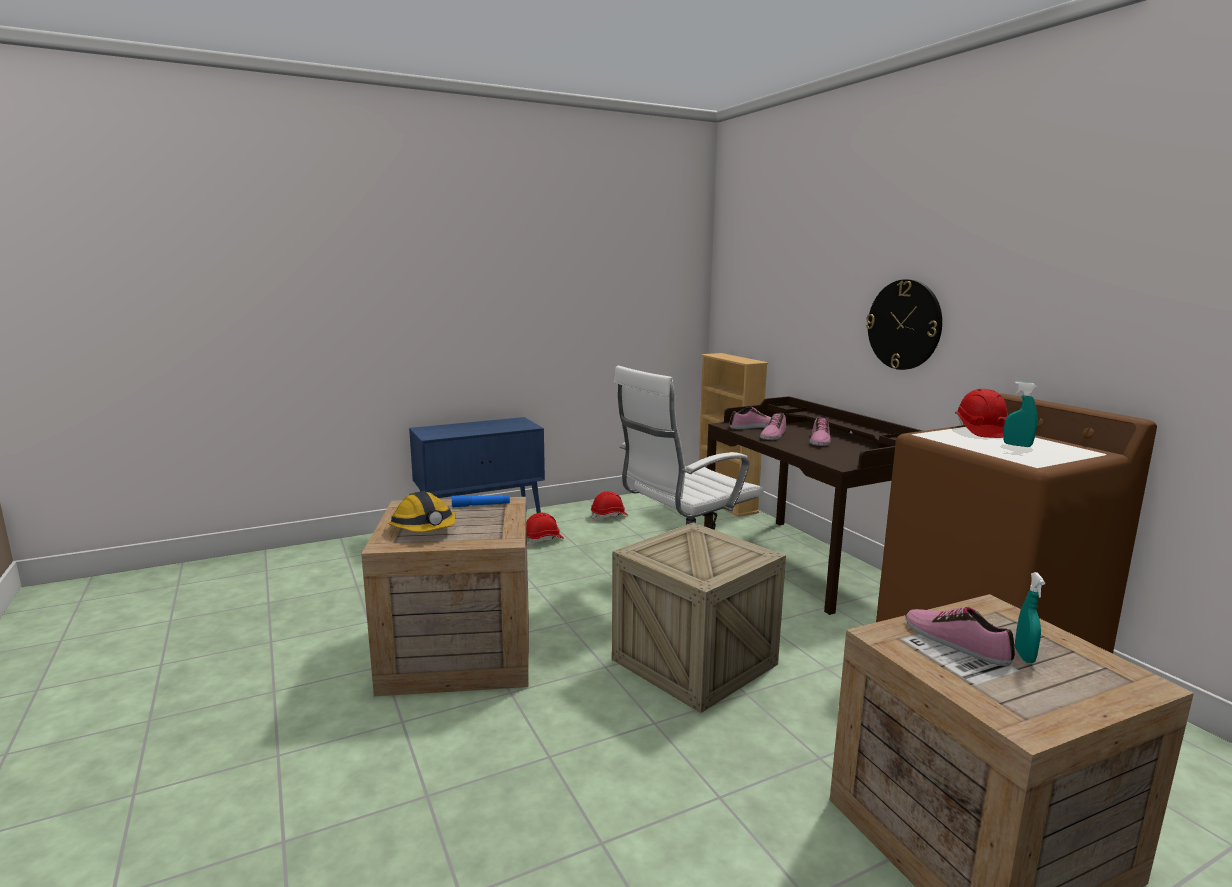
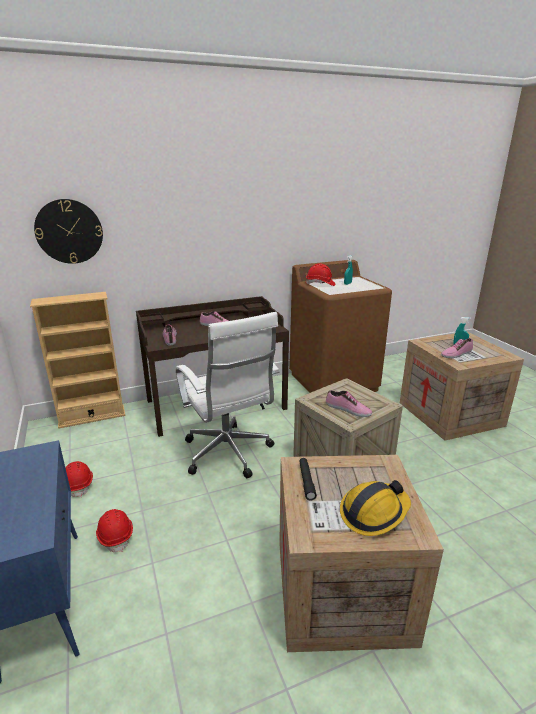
camera: 85 degrees left, 10 degrees up
blue flashlight [452,495,510,507] -> black flashlight [299,458,317,501]
shoe [760,413,786,440] -> shoe moved to [326,390,372,417]
wall clock [866,279,942,370] -> wall clock moved to [34,199,103,264]

